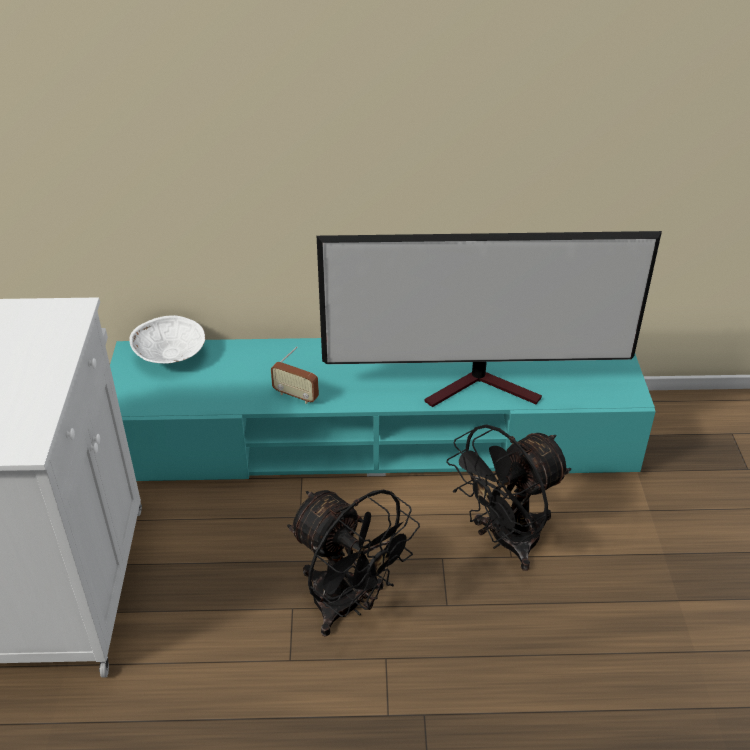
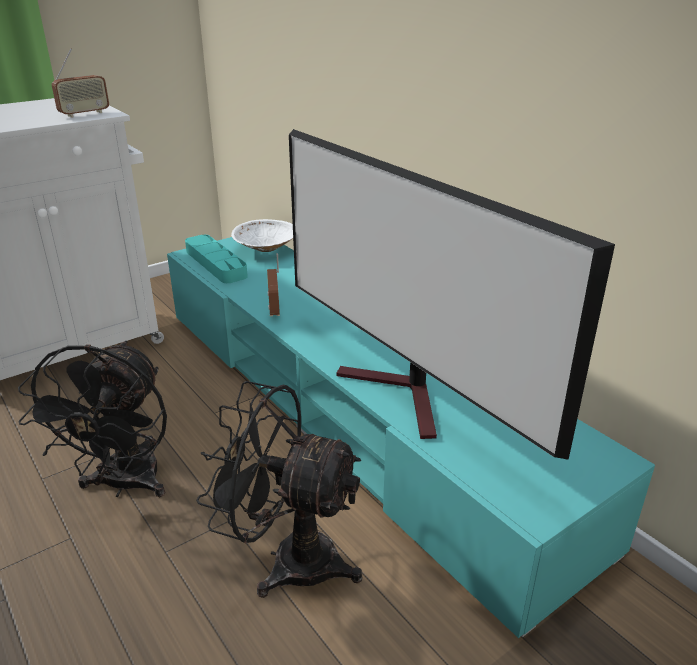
camera: 55 degrees right, 10 degrees down
none -> radio [52,48,109,118]
none -> turquoise tray [185,235,248,283]

